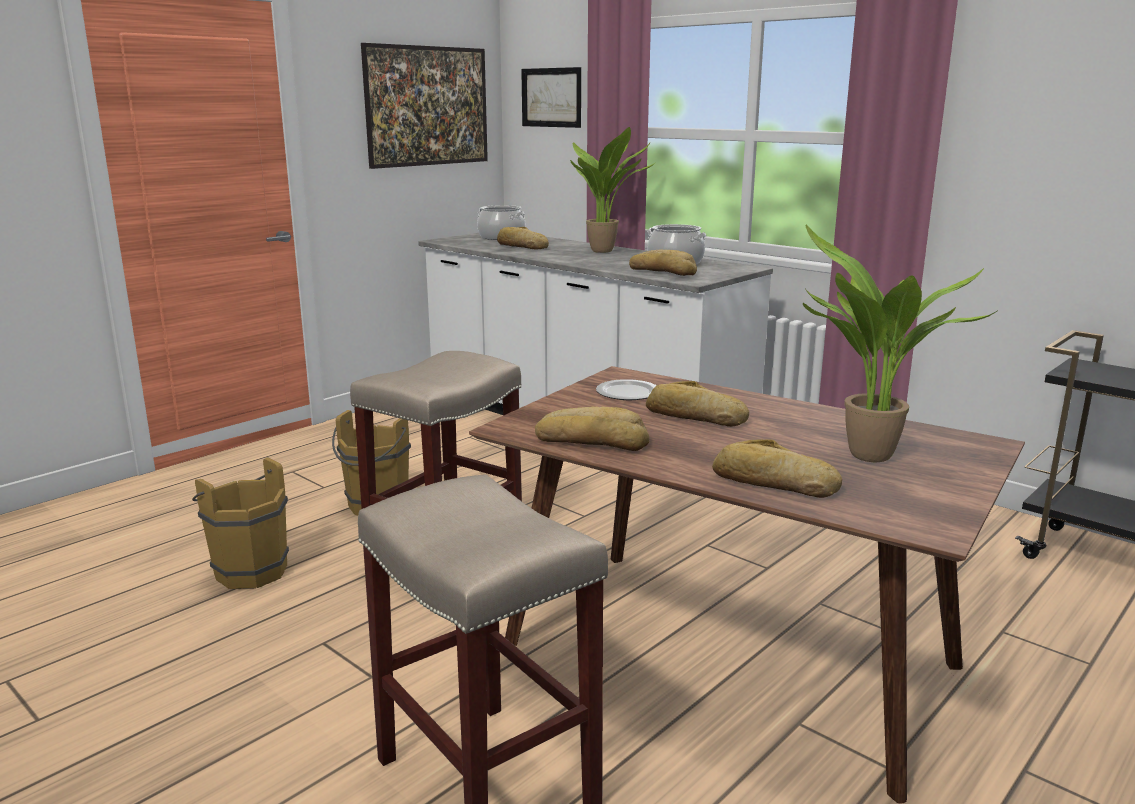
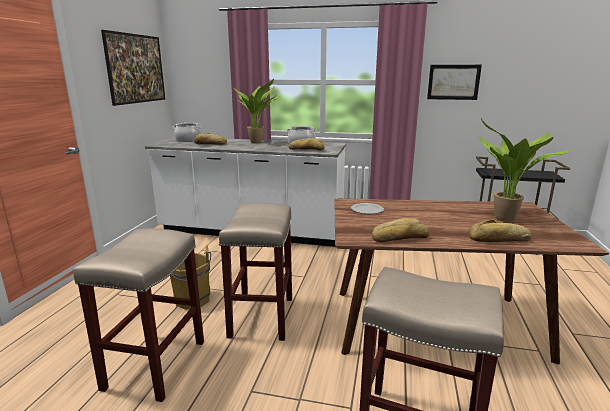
camera: 30 degrees left, 0 degrees up
brown bucket [192,457,289,589] -> beige stool [73,228,204,402]
picture [521,67,581,128] -> picture moved to [427,65,482,100]
bread [646,381,749,427] -> none

